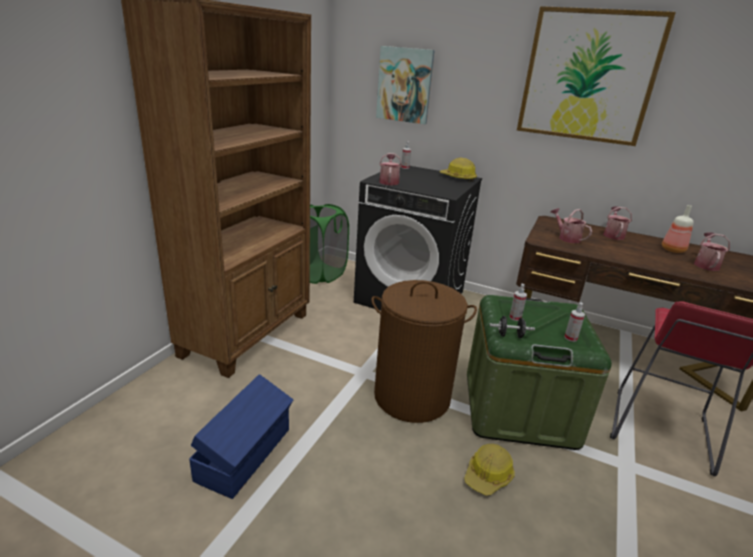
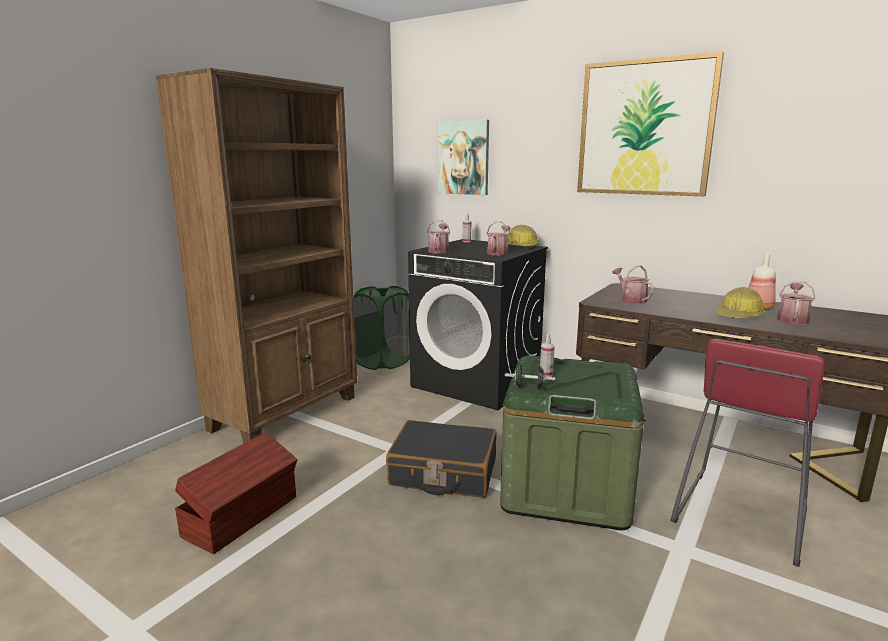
camera: 10 degrees right, 10 degrees down
blue storage box [189,374,293,499] -> brown storage box [175,432,298,554]
brown laundry basket [371,280,477,423] -> black suitcase [386,420,497,498]
hard hat [464,444,515,496] -> hard hat moved to [716,287,765,319]
spray bottle [564,303,585,342] -> none
watering can [603,206,632,240] -> watering can moved to [486,222,510,255]

